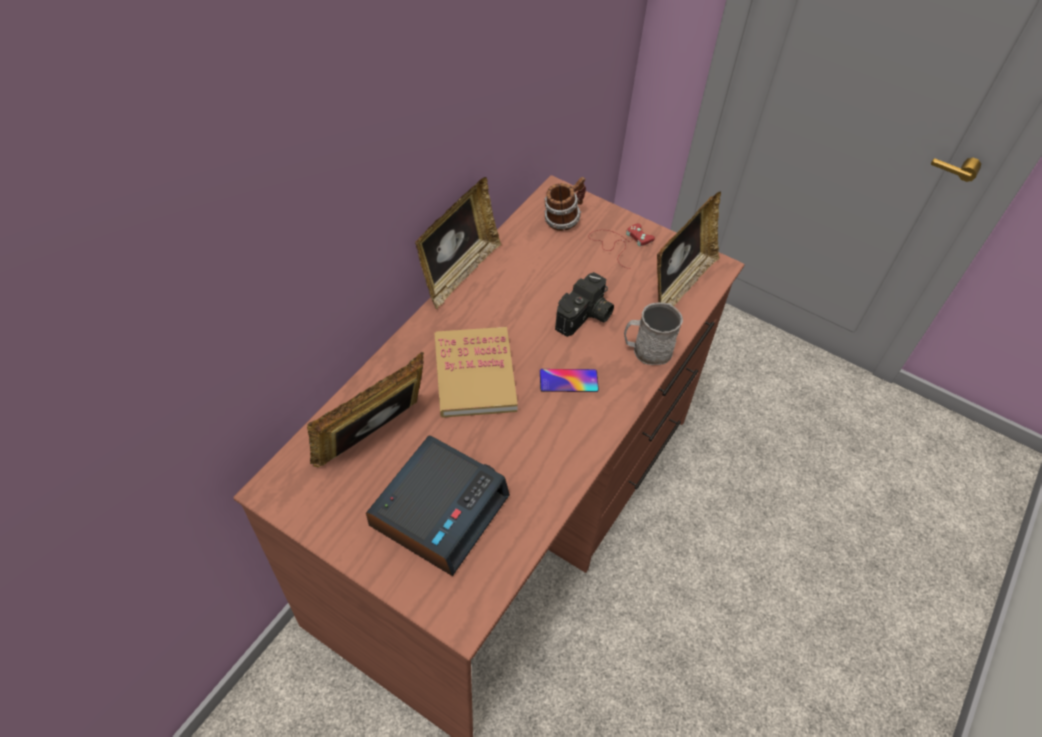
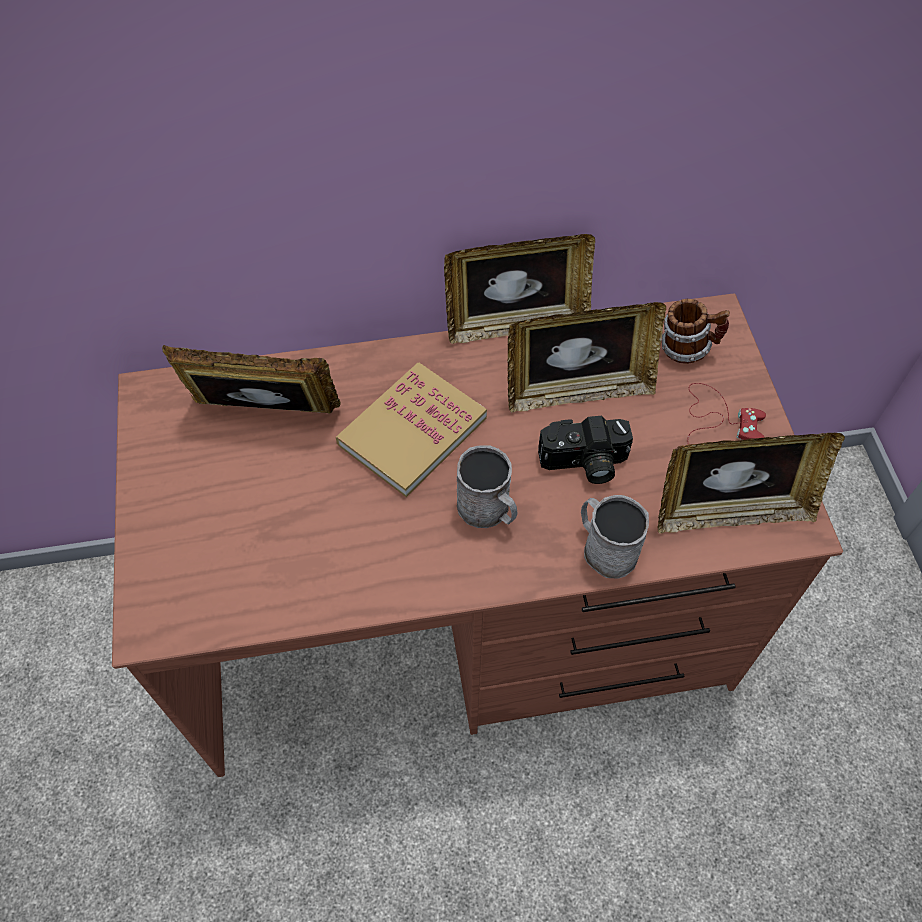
camera: 50 degrees right, 5 degrees up
alarm clock [366,435,510,576] -> none
phone [540,369,599,392] -> grey mug [457,445,518,528]
none -> picture frame [507,302,666,413]

